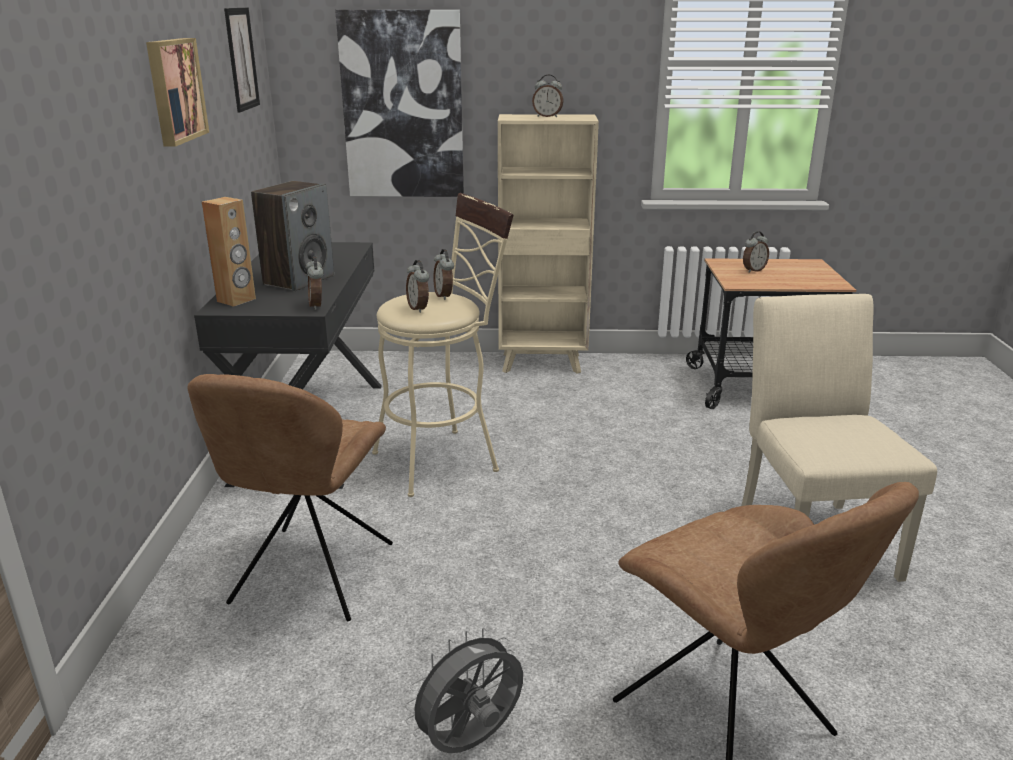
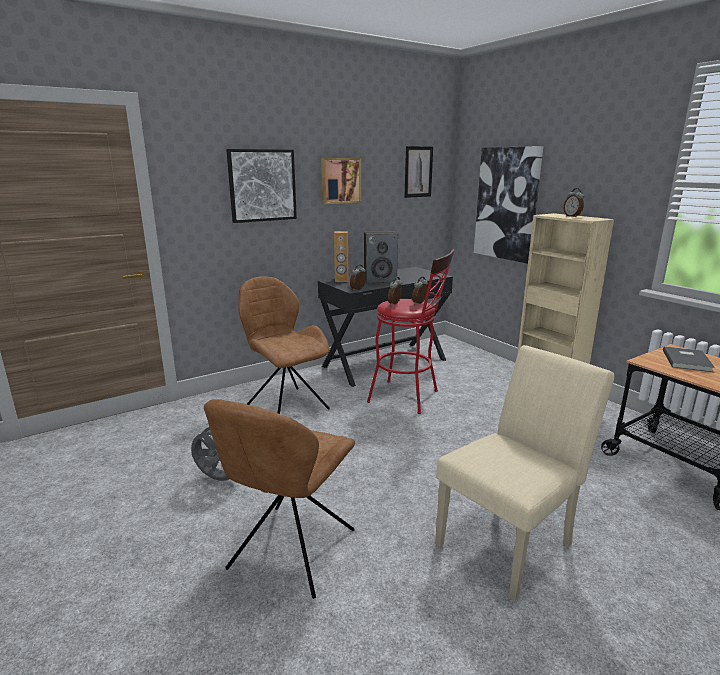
camera: 55 degrees right, 5 degrees down
brown chair [187,374,393,621] -> brown chair turned 75 degrees clockwise [238,276,330,414]
beige stool [372,193,514,497] -> red stool [367,249,455,414]
alarm clock [743,231,769,273] -> grey book [663,346,715,372]
none -> picture [226,149,297,223]

